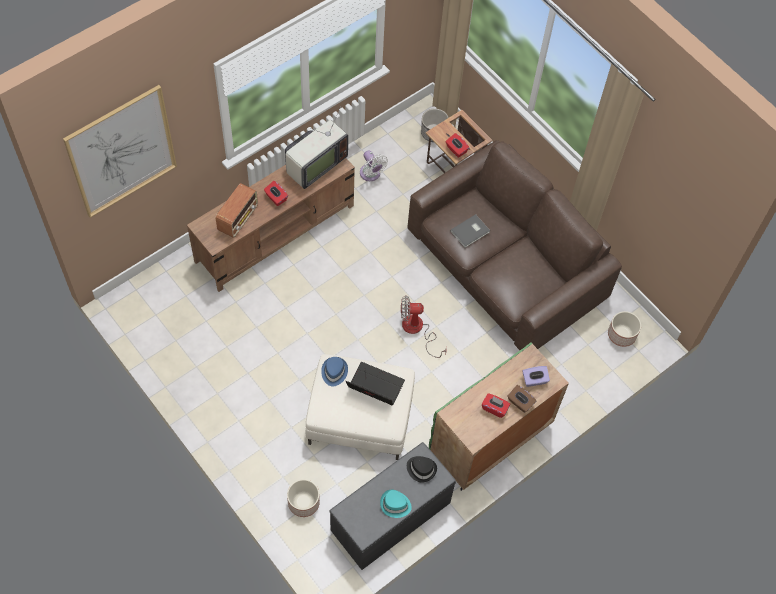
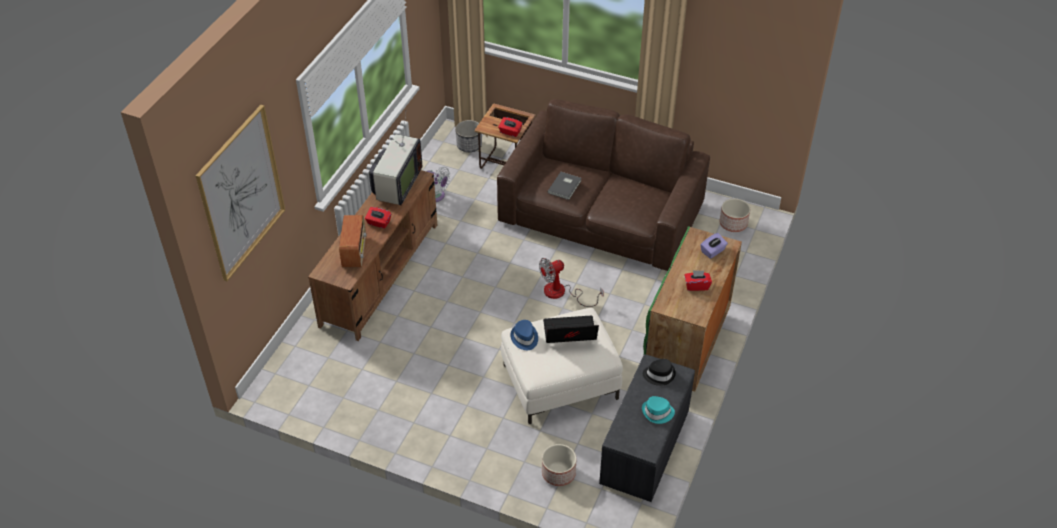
camera: 25 degrees left, 15 degrees down
brown tissue box [507,385,536,413] -> none

